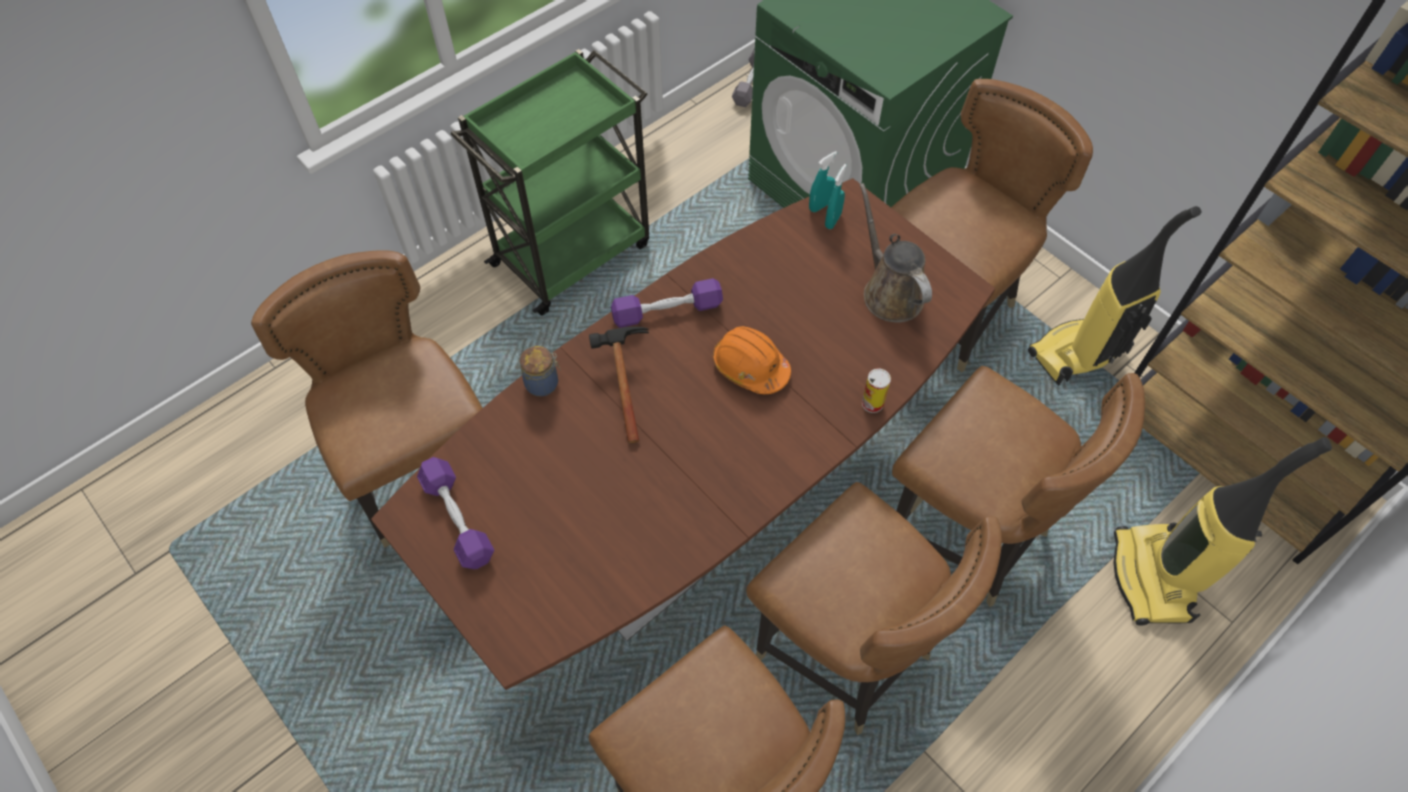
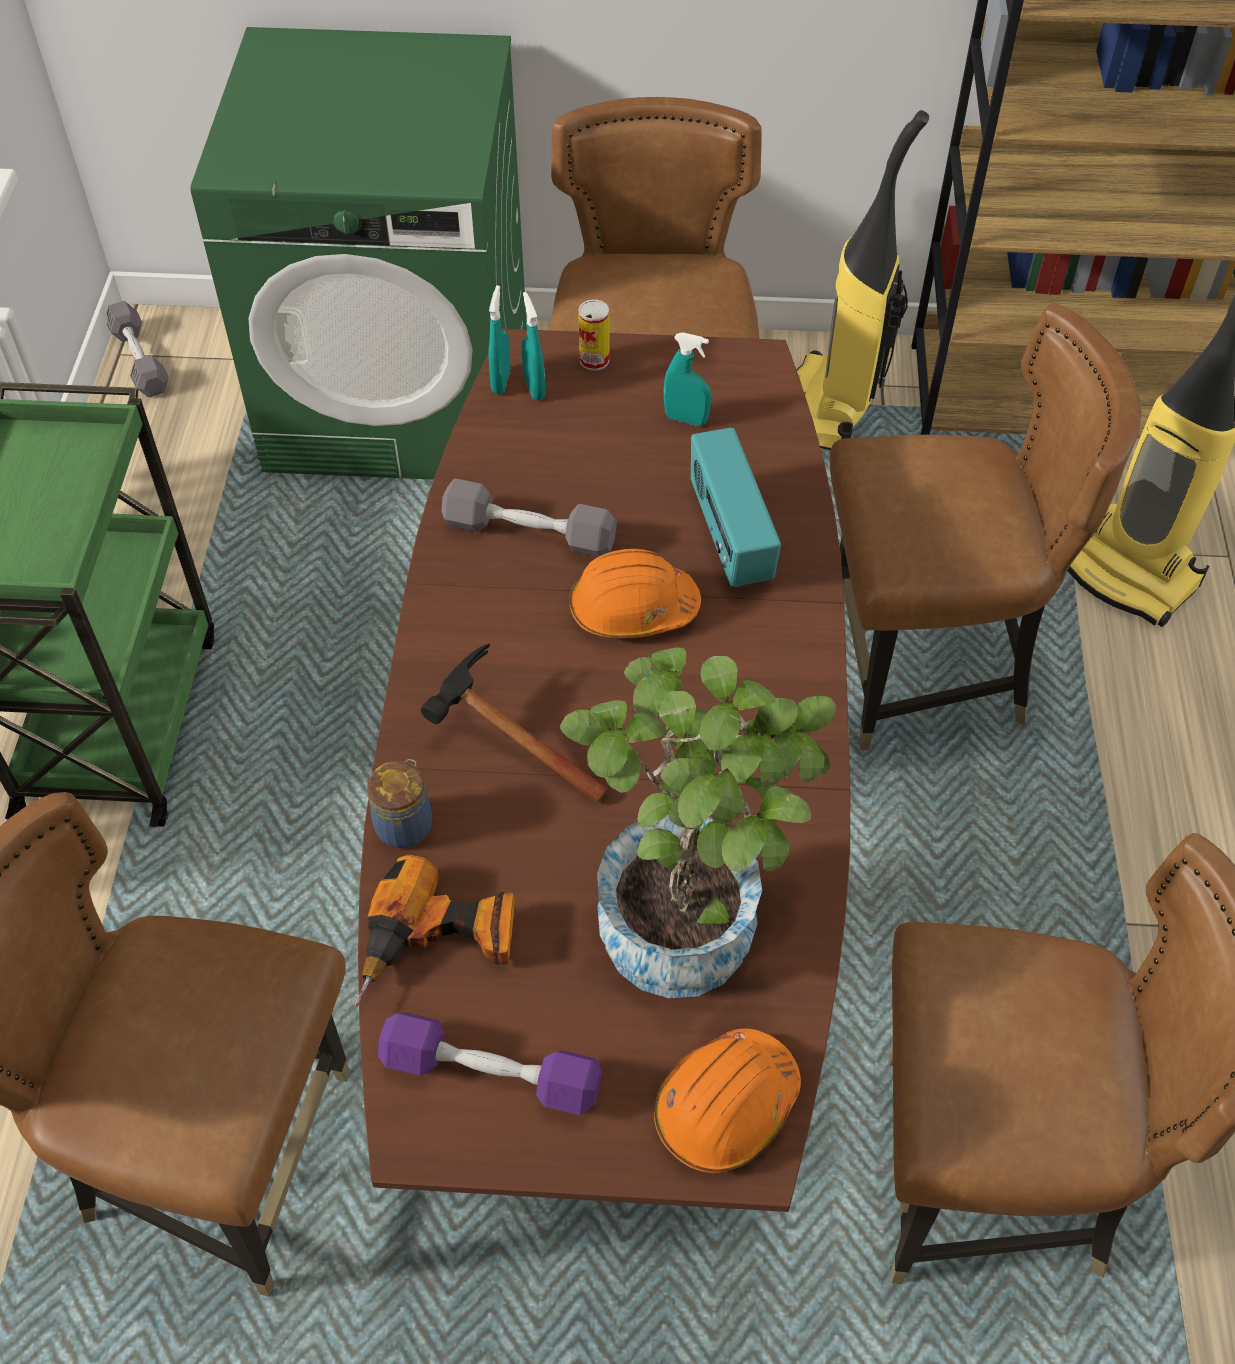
camera: 45 degrees left, 5 degrees down
purple dumbbell [611,278,723,328] -> none
brown chair [746,482,1002,735] -> none
brown watering can [860,183,932,323] -> turquoise spray bottle [664,332,711,426]
can [862,368,891,413] -> can moved to [578,299,610,371]
none -> power drill [354,854,515,1006]
none -> grey dumbbell [442,478,617,557]
none -> potted plant [560,647,836,998]
none -> orange hard hat [654,1028,801,1173]
none -> radio [691,428,781,587]

